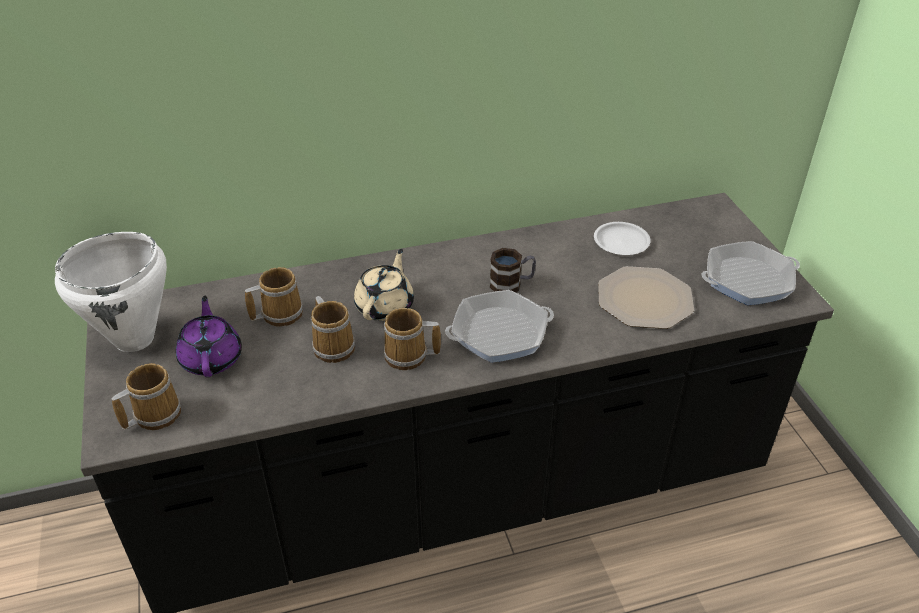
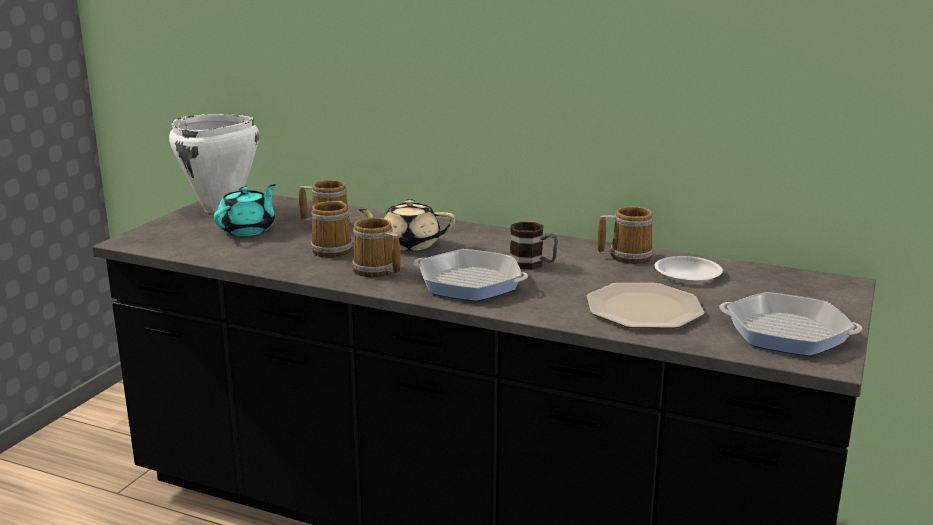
camera: 40 degrees right, 20 degrees down
mug [112,363,181,430] -> mug moved to [597,206,653,264]
purple teapot [176,296,242,377] -> turquoise teapot [214,184,276,236]
beige teapot [354,249,414,321] -> beige teapot turned 150 degrees counterclockwise [359,199,455,251]

